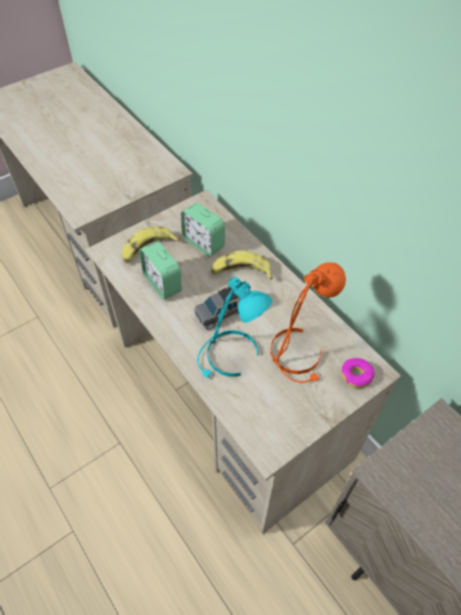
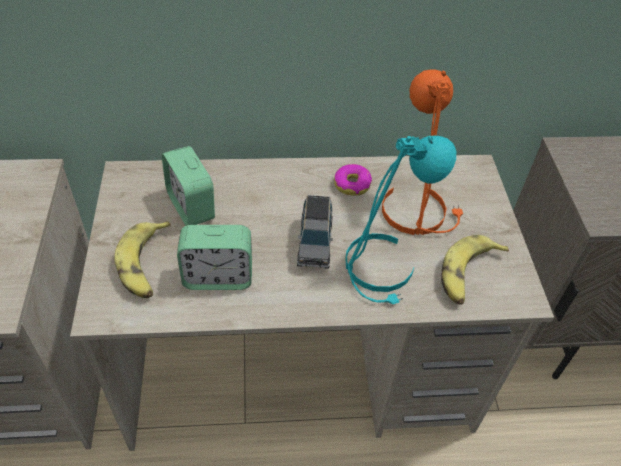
camera: 60 degrees left, 5 degrees down
alarm clock [181,203,225,256] -> alarm clock turned 75 degrees clockwise [162,146,215,226]
banana [211,250,273,280] -> banana moved to [441,235,509,305]
donut [341,358,375,388] -> donut moved to [334,164,372,196]

